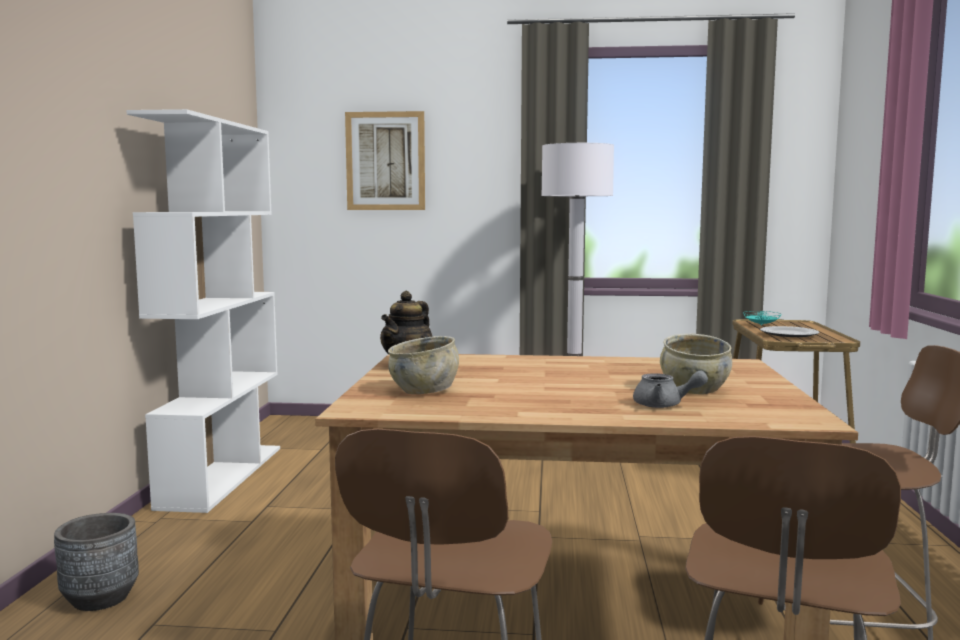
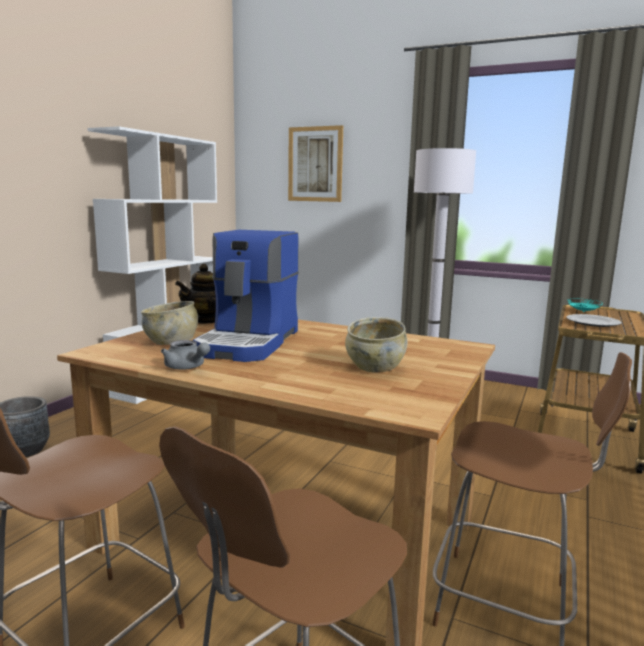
camera: 20 degrees right, 5 degrees up
grey teapot [633,371,708,408] -> grey teapot moved to [161,340,210,370]
none -> coffee machine [193,230,299,362]

